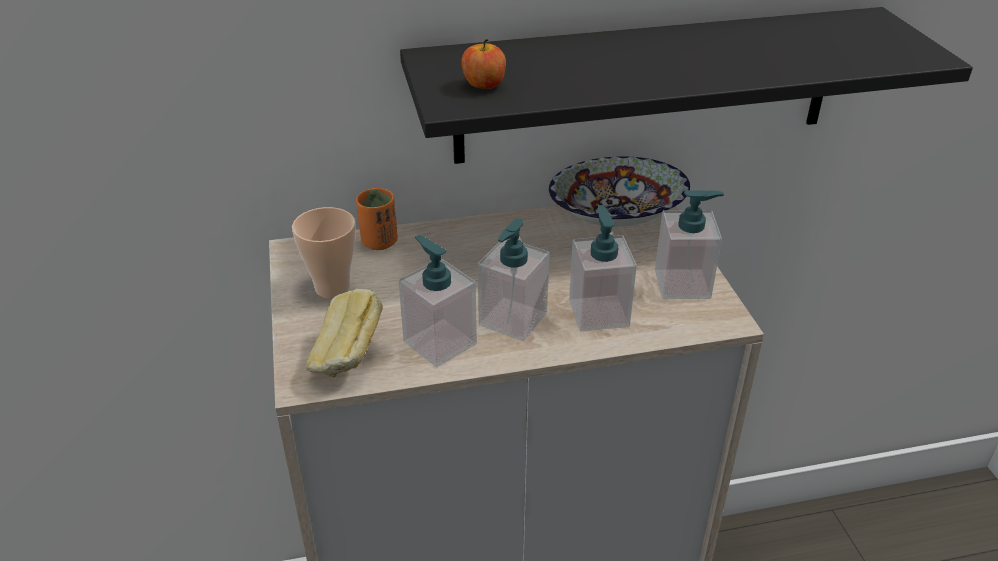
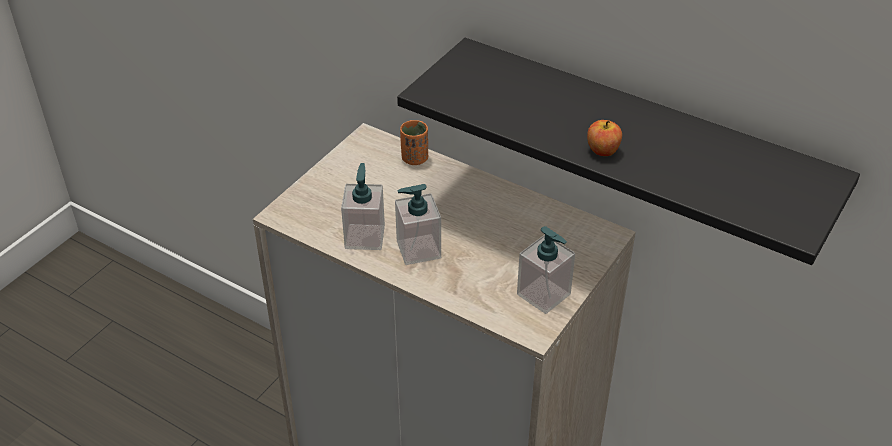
camera: 45 degrees right, 5 degrees up
cup [292,207,356,298] -> none
bread [306,289,383,378] -> none
apple [461,39,506,89] -> apple moved to [587,120,622,156]
bowl [549,156,690,227] -> none
soap dispenser [569,205,637,331] -> none

